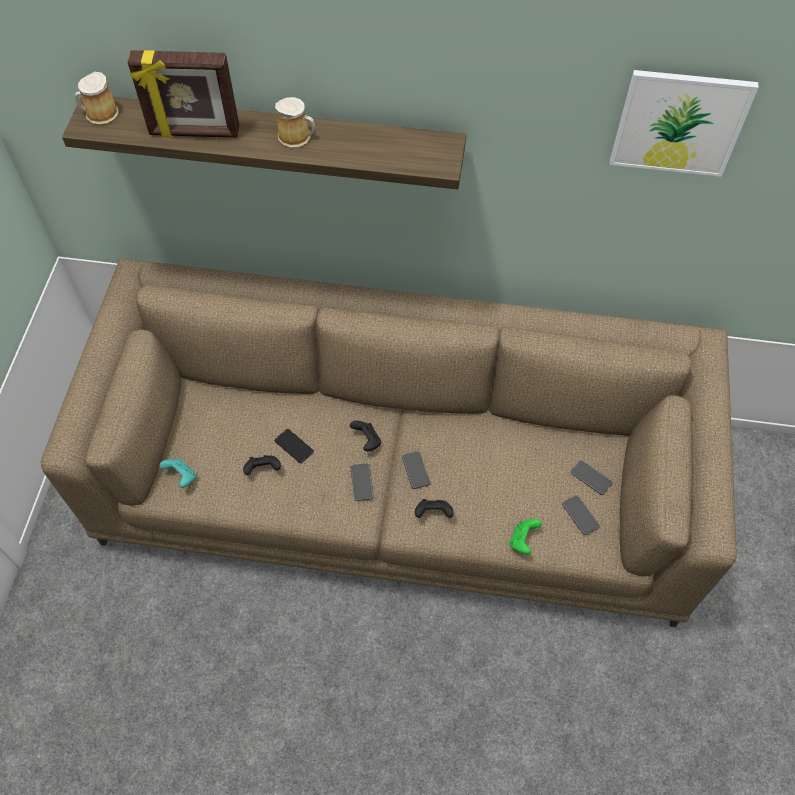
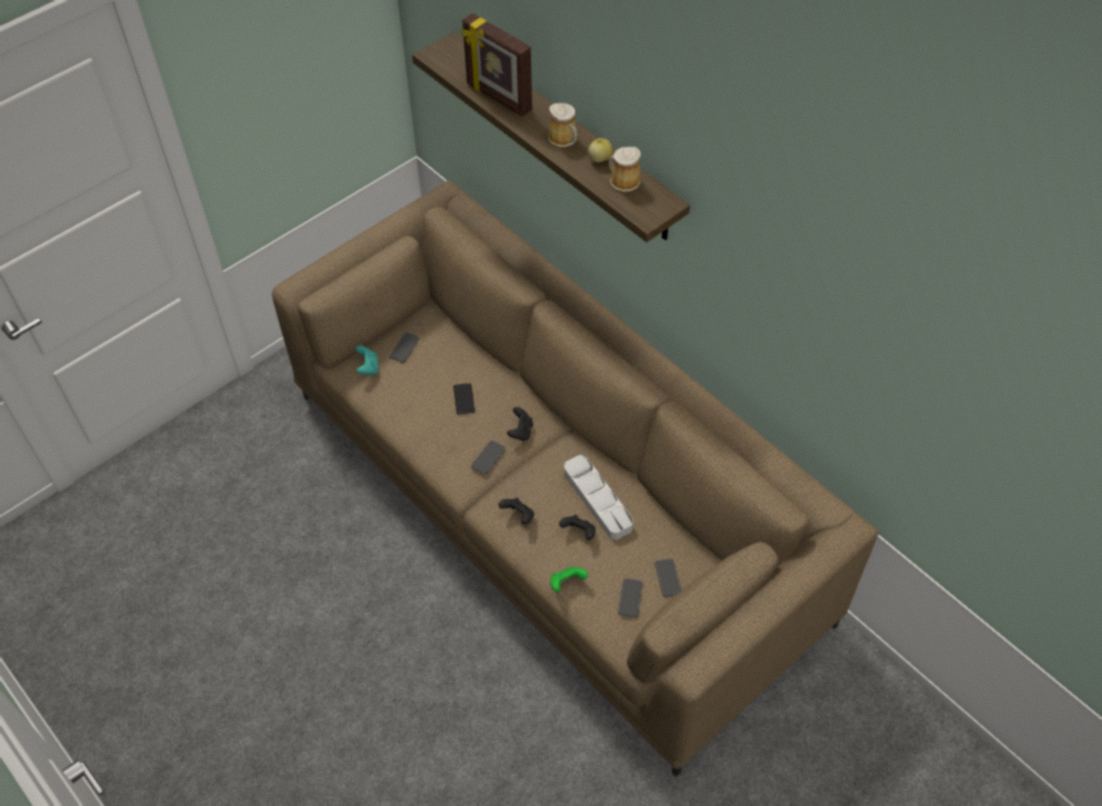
camera: 40 degrees right, 5 degrees down
mug [75,72,118,125] -> mug moved to [609,147,641,192]
black game controller [243,455,281,475] -> black game controller moved to [559,514,596,540]
phone [402,451,430,489] -> phone moved to [390,332,419,363]
picture [610,70,759,177] -> none
none -> grey tray [564,455,633,540]
none -> apple [588,138,613,163]

